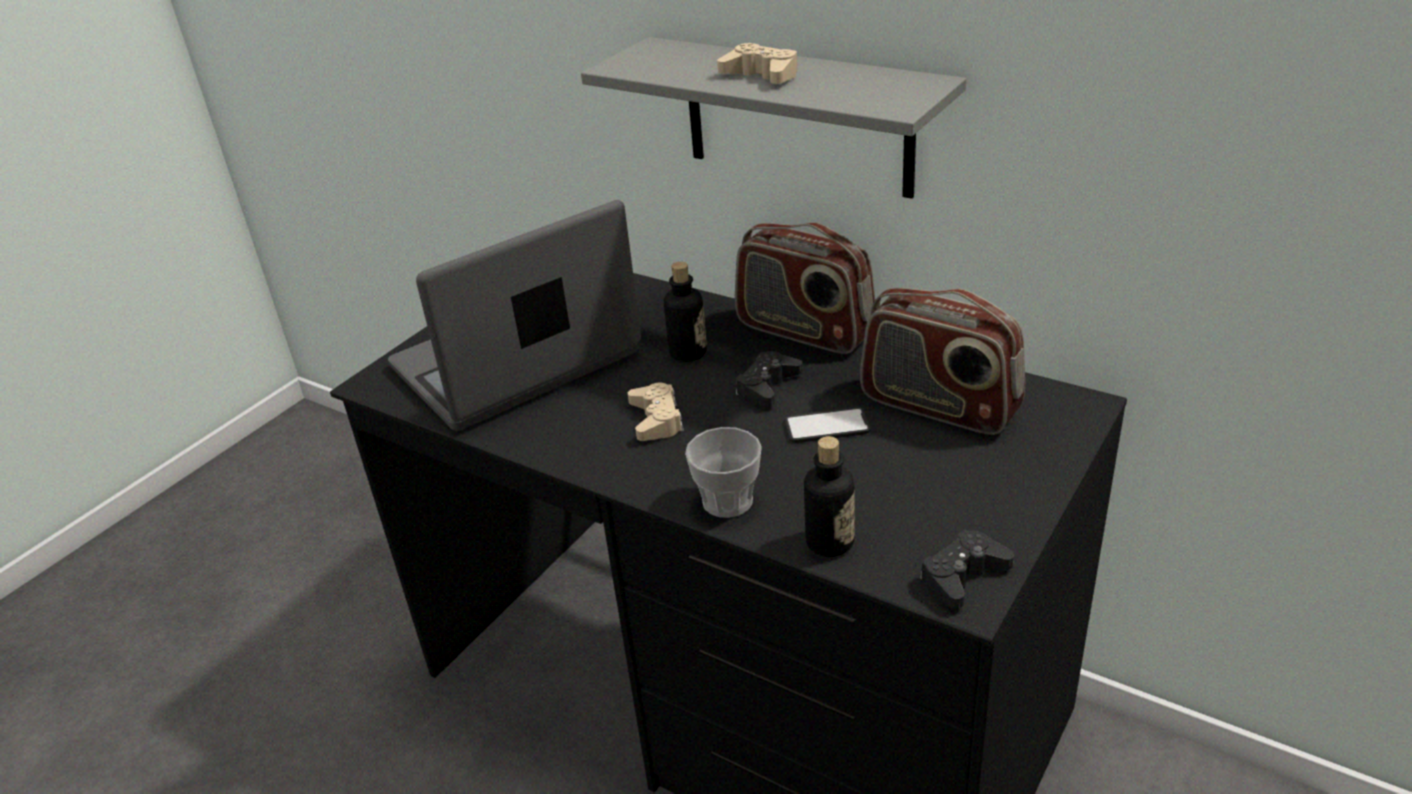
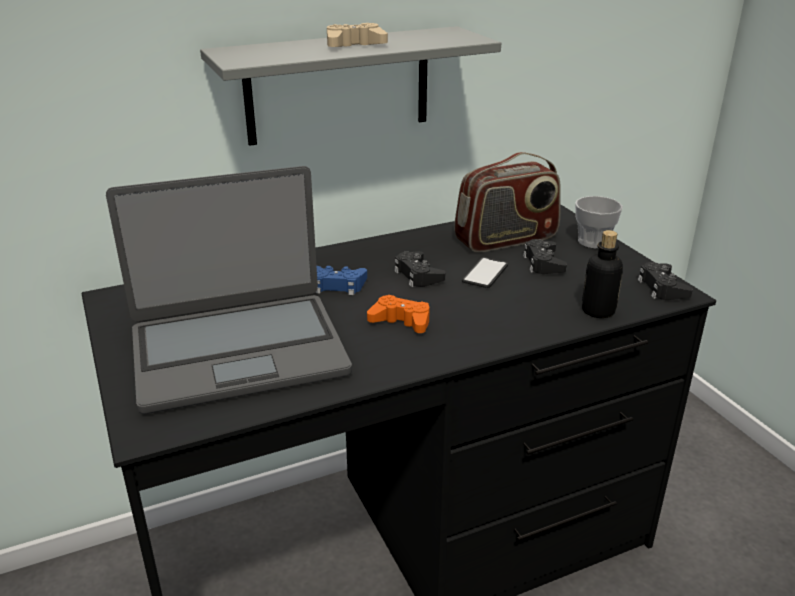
camera: 60 degrees left, 5 degrees down
laptop [388,200,641,431] -> laptop turned 105 degrees counterclockwise [106,166,352,414]
beige game controller [628,383,684,441] -> orange game controller [367,295,430,333]
bottle [664,262,707,362] -> blue game controller [315,266,367,295]
cup [685,427,762,518] -> cup moved to [575,196,623,249]
radio [735,223,876,354] -> none
none -> black game controller [523,239,567,274]

